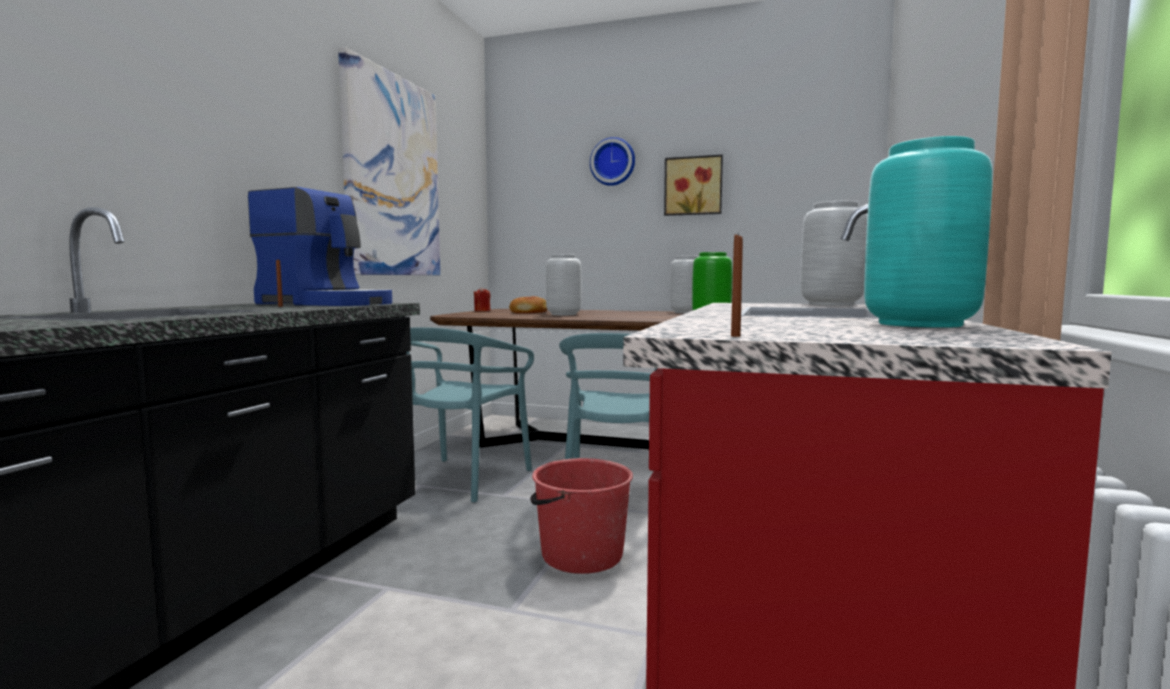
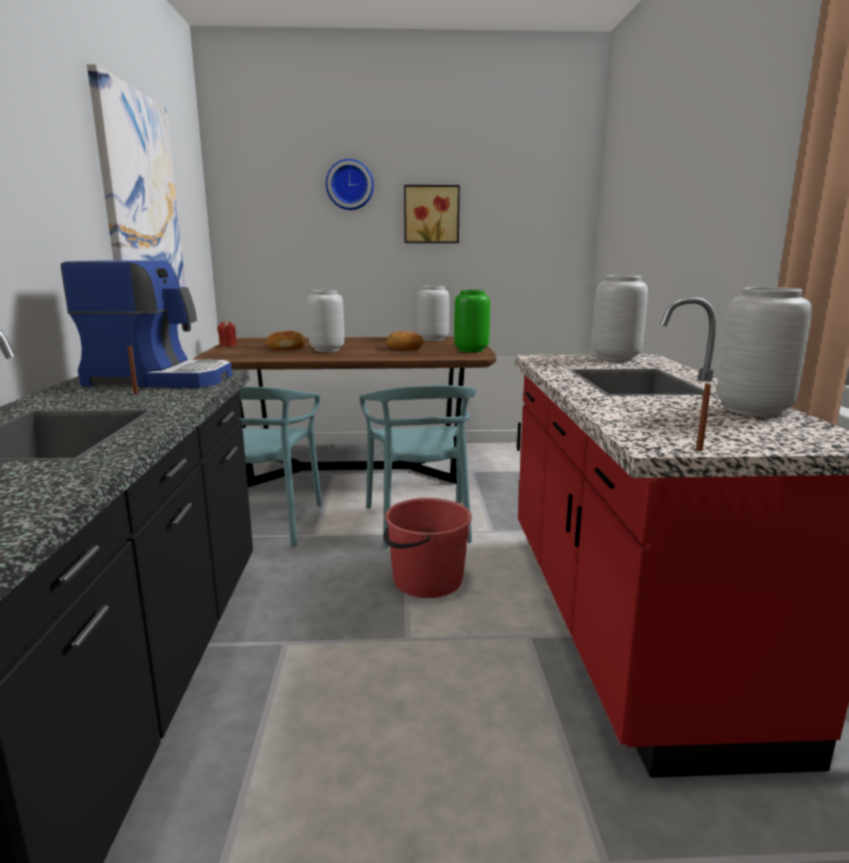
camera: 20 degrees left, 10 degrees up
turquoise vase [864,136,993,328] -> grey vase [717,287,812,417]
none -> bread [386,331,424,350]

